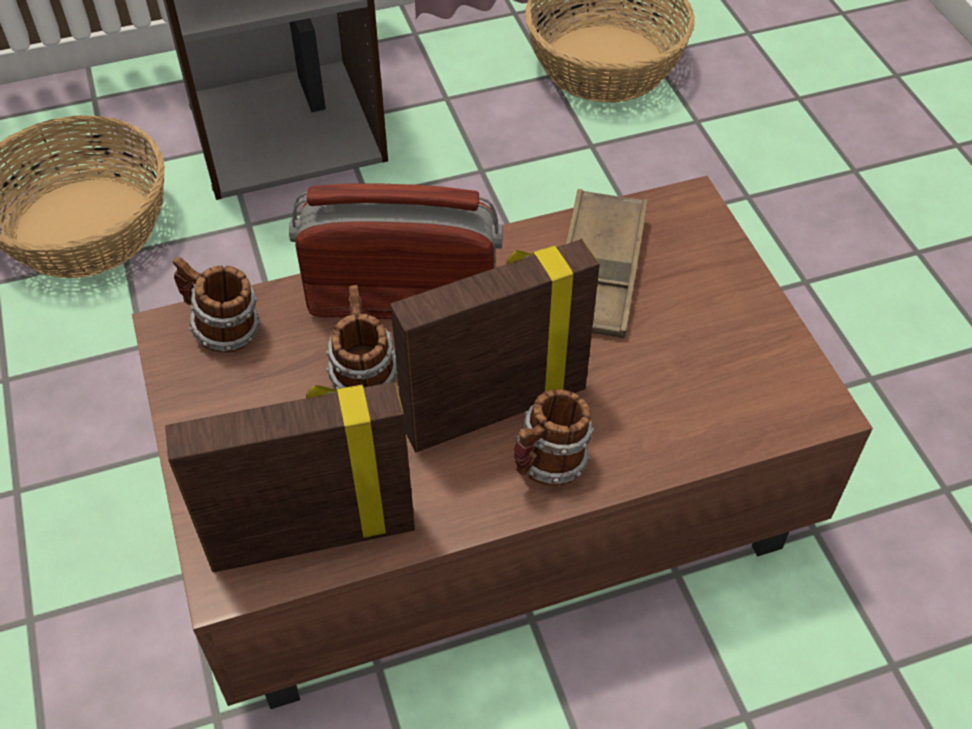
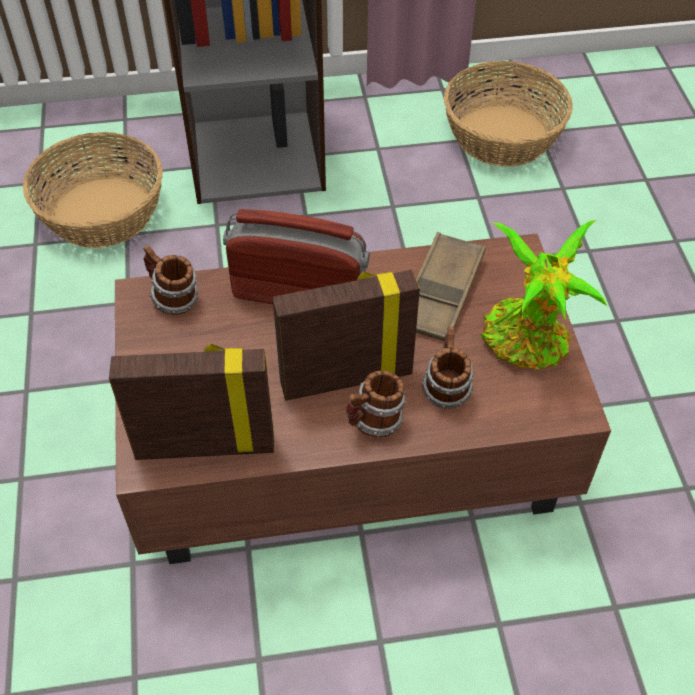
camera: 10 degrees right, 0 degrees up
mug [326,285,397,390] -> mug moved to [421,327,474,409]
none -> potted plant [481,220,607,369]

